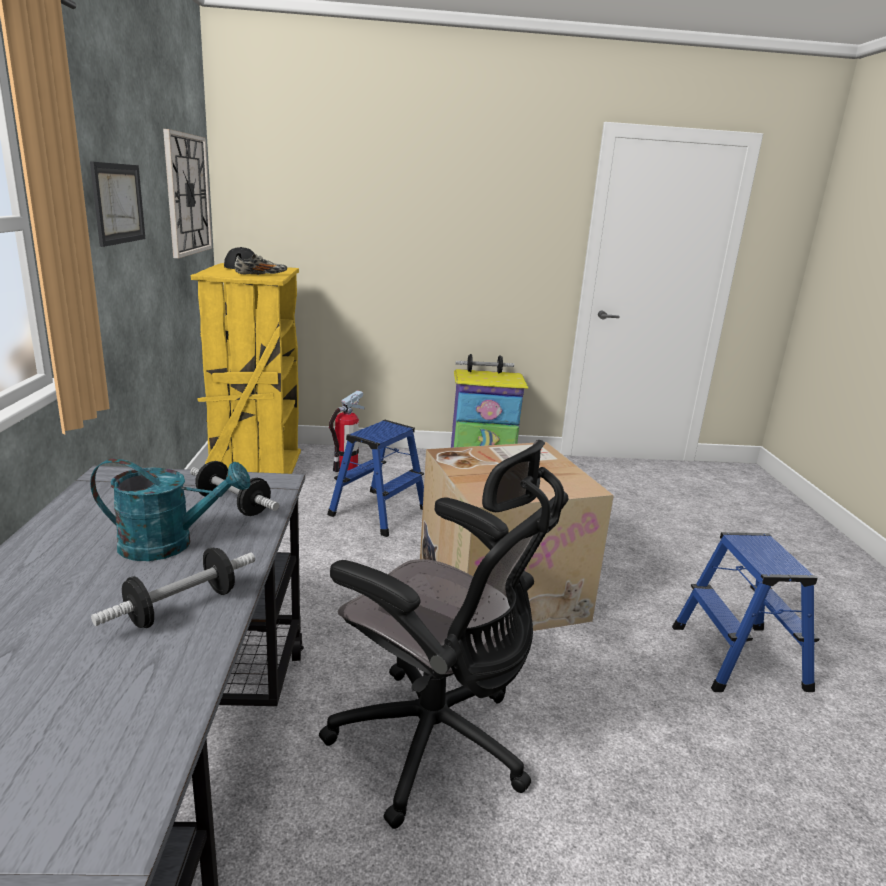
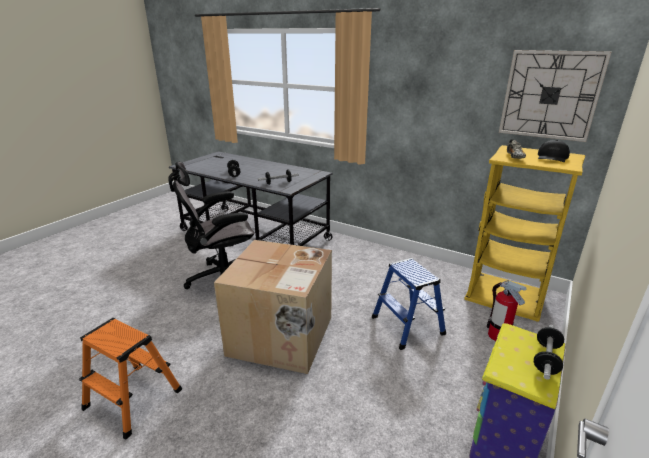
camera: 125 degrees right, 5 degrees up
picture [90,161,145,247] -> none
turquoise watering can [90,458,250,561] -> none
blue step ladder [672,532,819,692] -> orange step ladder [79,318,182,439]

